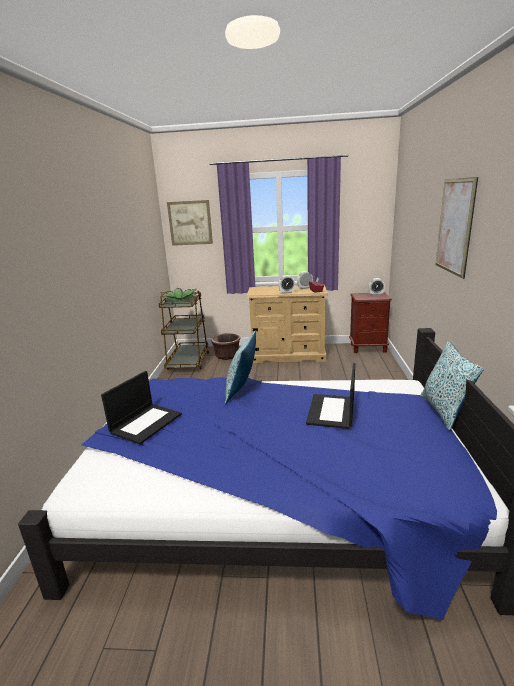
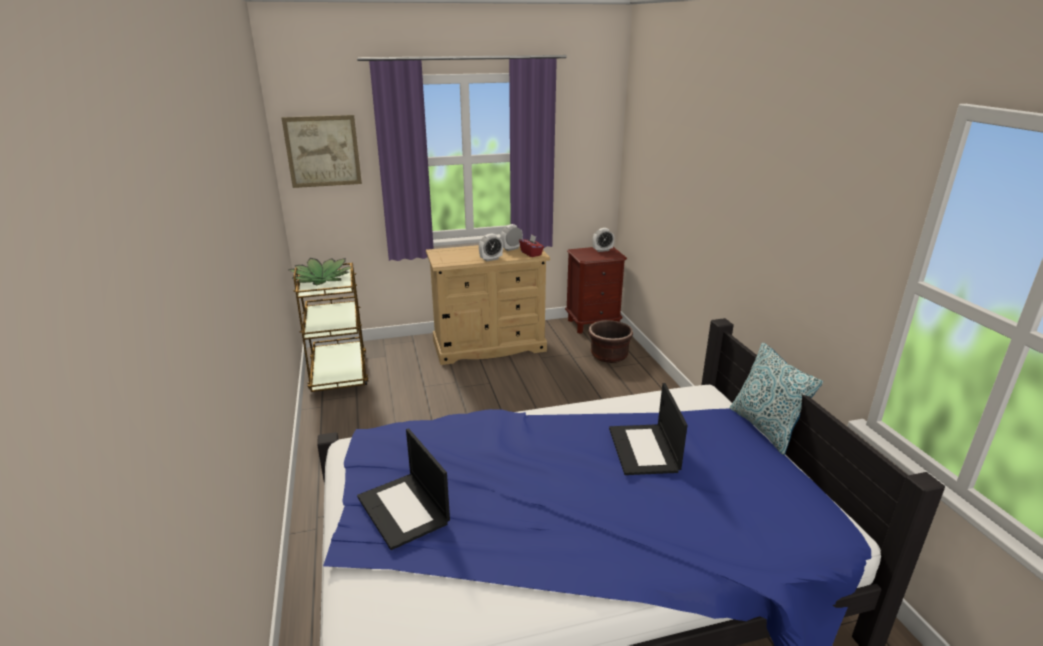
camera: 20 degrees left, 5 degrees up
laptop [101,371,182,444] -> laptop turned 135 degrees clockwise [357,428,450,550]
brown planter [211,333,241,360] -> brown planter moved to [588,320,633,363]
pillow [225,330,256,405] -> none
picture [436,177,478,279] -> none

